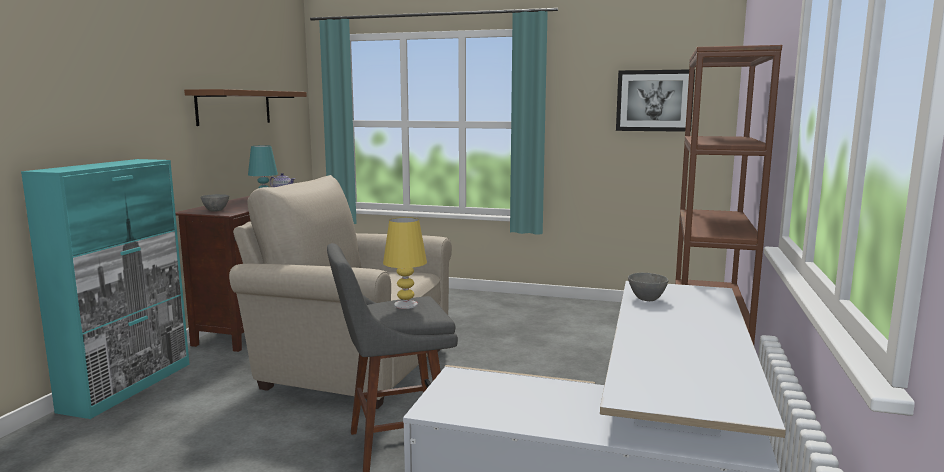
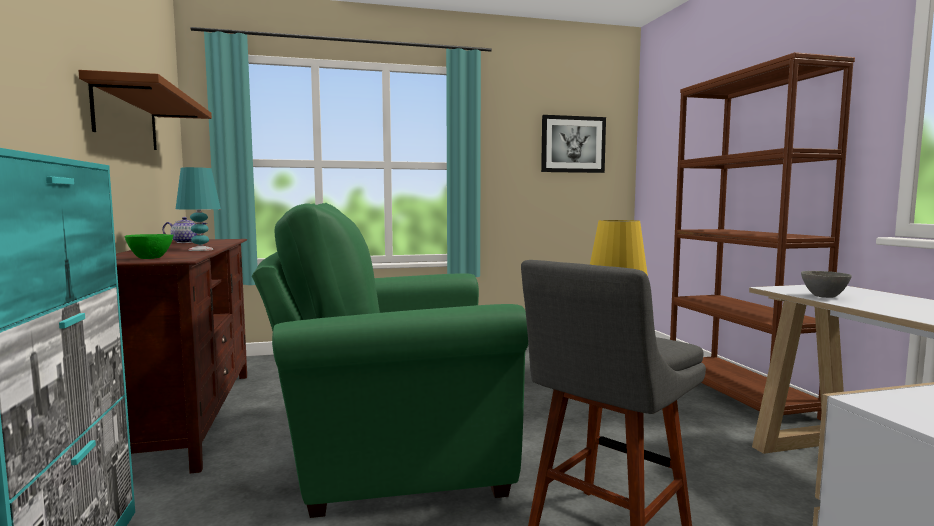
camera: 30 degrees left, 5 degrees down
grey bowl [200,194,229,212] -> green bowl [125,234,173,259]
beige armchair [229,175,452,409] -> green armchair [252,203,528,518]

